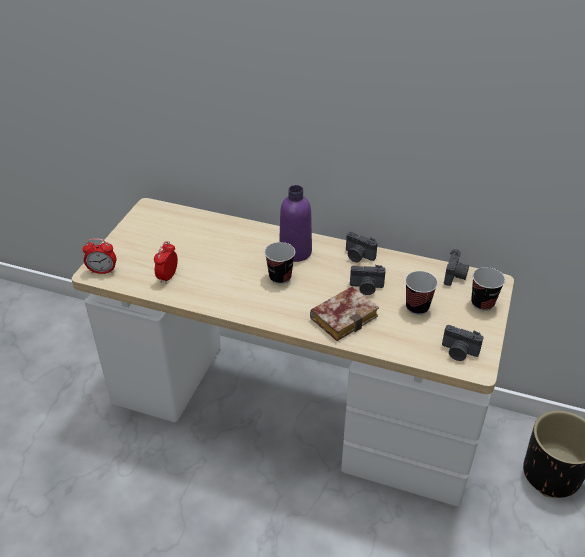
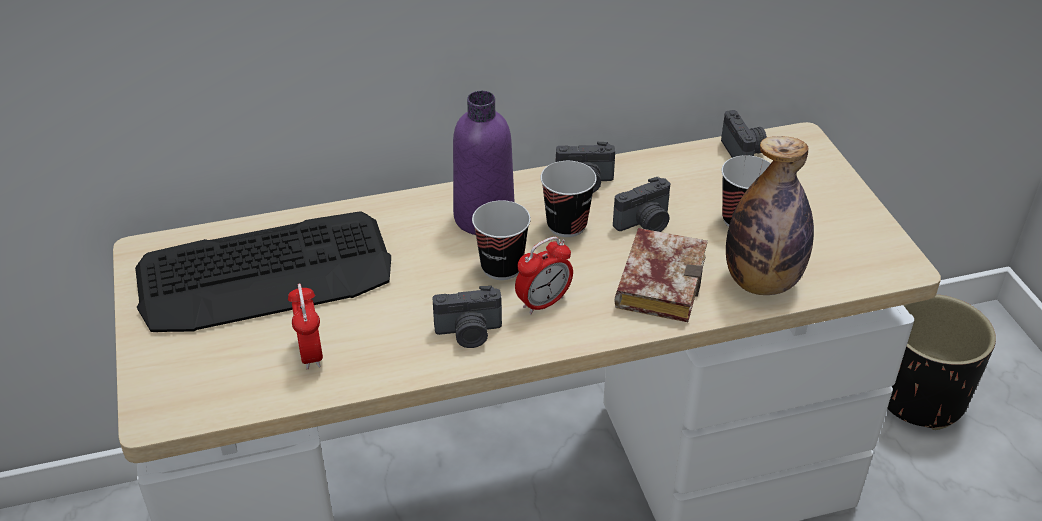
camera: 35 degrees left, 0 degrees up
alarm clock [82,238,116,274] -> alarm clock moved to [515,237,573,315]
camera [442,325,484,361] -> camera moved to [432,286,502,348]
cup [471,267,505,311] -> cup moved to [540,161,597,237]
none -> keyboard [135,211,391,332]
none -> bottle [726,136,814,295]

